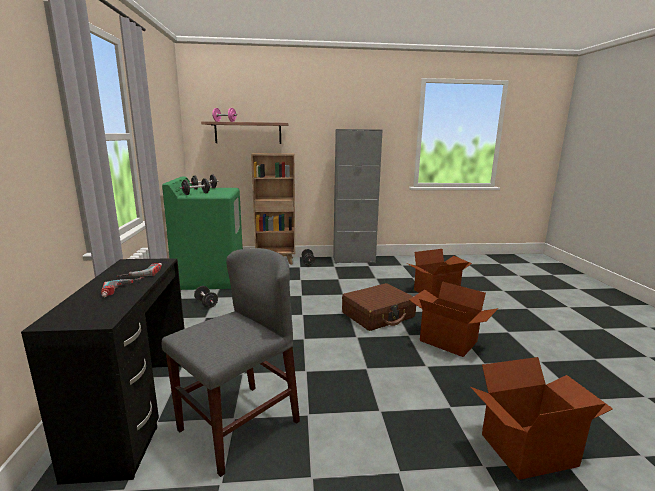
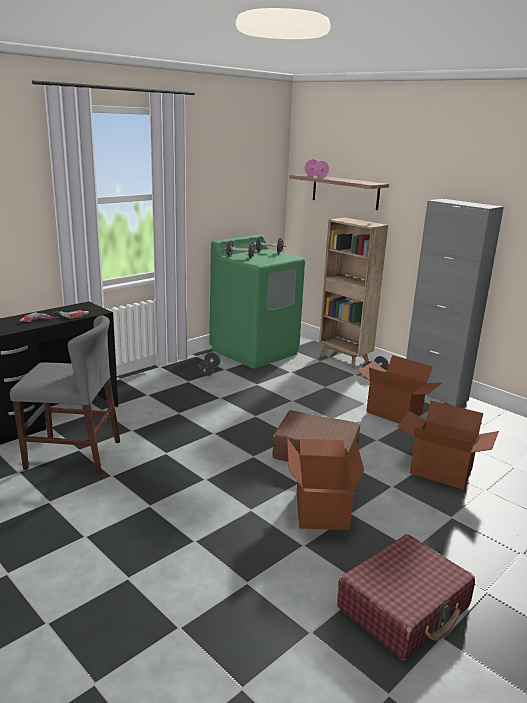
camera: 50 degrees right, 5 degrees up
cardboard box [471,357,613,480] -> cardboard box moved to [358,355,442,424]
none -> red suitcase [337,534,475,660]

